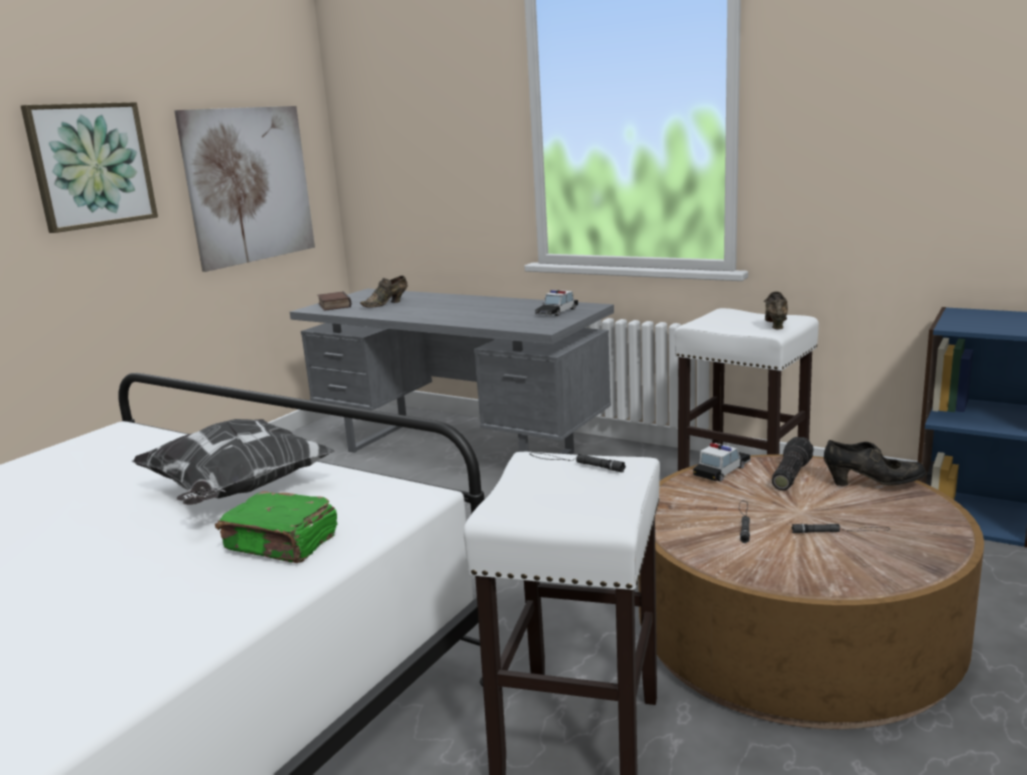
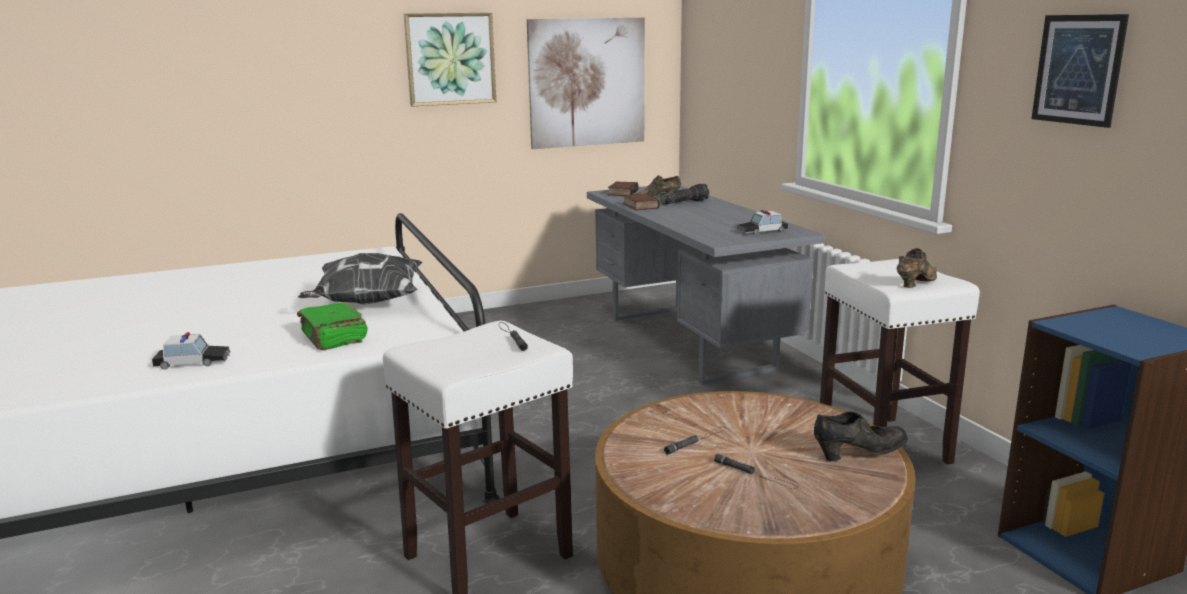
camera: 35 degrees right, 0 degrees up
toy car [693,443,751,481] -> toy car moved to [152,332,230,369]
flashlight [772,437,813,490] -> flashlight moved to [660,184,709,205]
black shoe [824,440,926,486] -> black shoe turned 60 degrees counterclockwise [814,411,908,461]
none -> book [623,193,660,210]
none -> picture [1031,14,1129,128]

